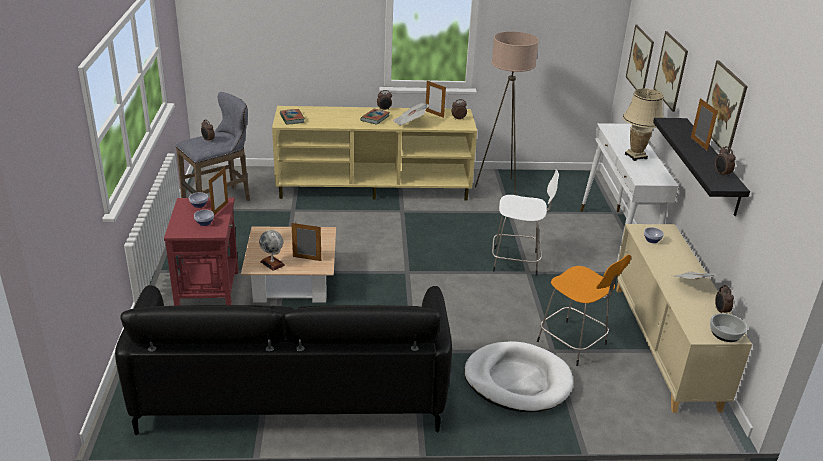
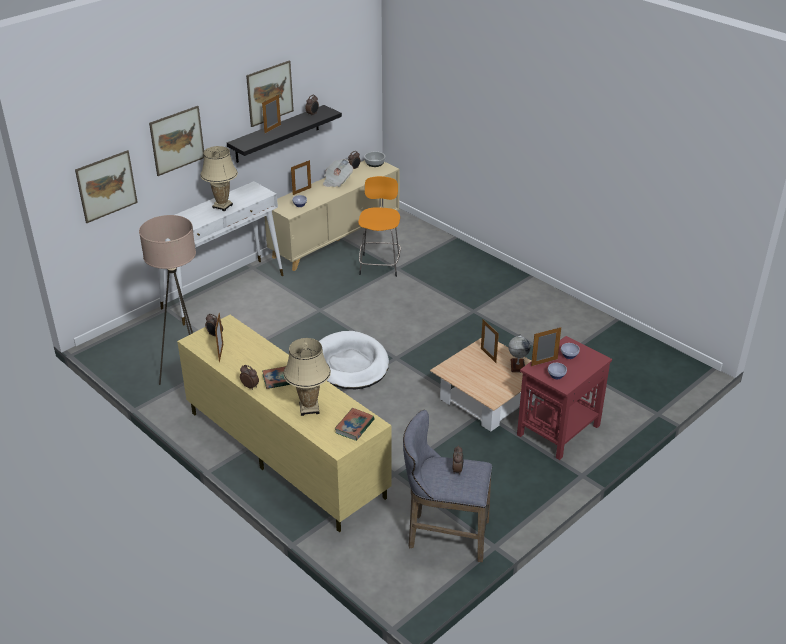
camera: 130 degrees left, 5 degrees up
black sofa [115,285,452,435] -> none
newspaper [393,103,429,126] -> none
white dog bed [464,341,573,412] -> white dog bed moved to [319,331,389,389]
white stool [492,169,559,276] -> none
none -> beige table lamp [283,338,331,416]
none -> picture frame [291,160,311,195]

